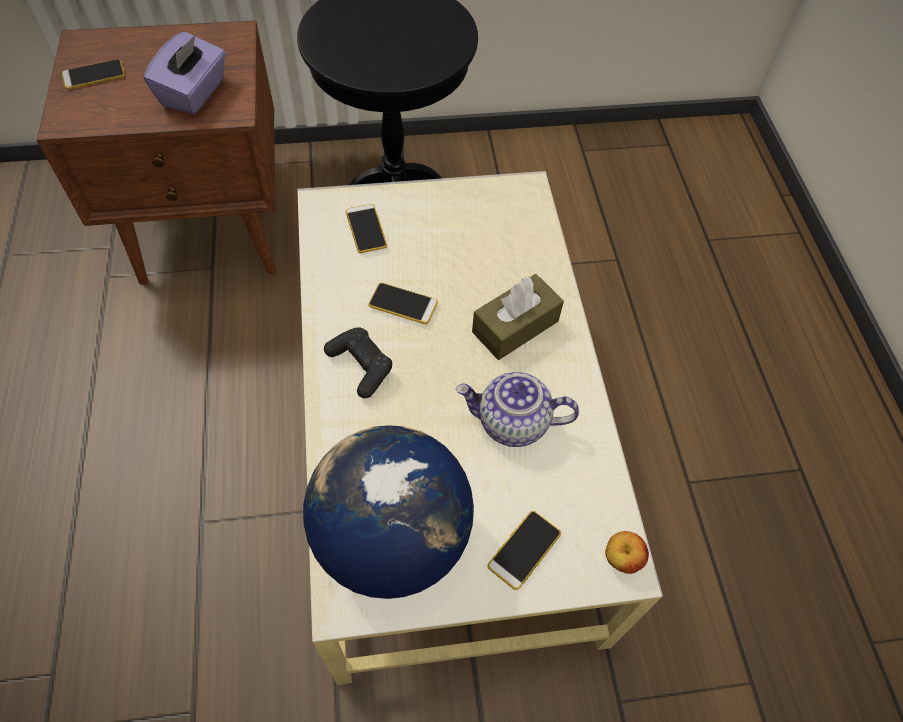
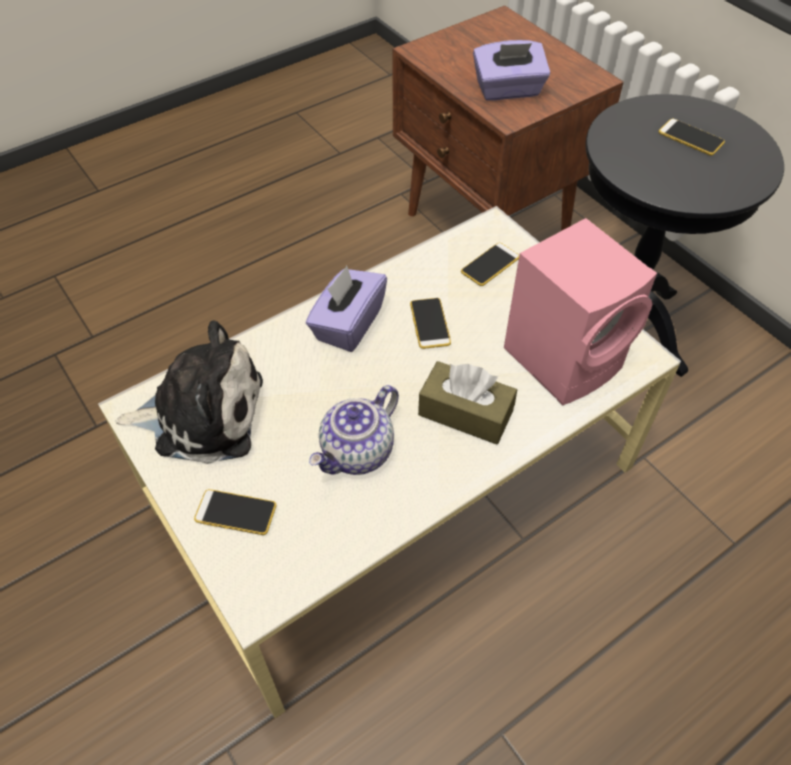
camera: 65 degrees right, 5 degrees down
phone [62,59,125,90] -> phone moved to [659,119,725,155]
globe [303,425,474,599] -> plush toy [115,320,263,464]
black game controller [324,328,392,398] -> purple tissue box [306,266,387,352]
teapot [456,372,579,447] -> teapot turned 120 degrees counterclockwise [309,385,399,475]
apple [605,531,649,574] -> none
none -> pink speaker [504,218,657,405]

